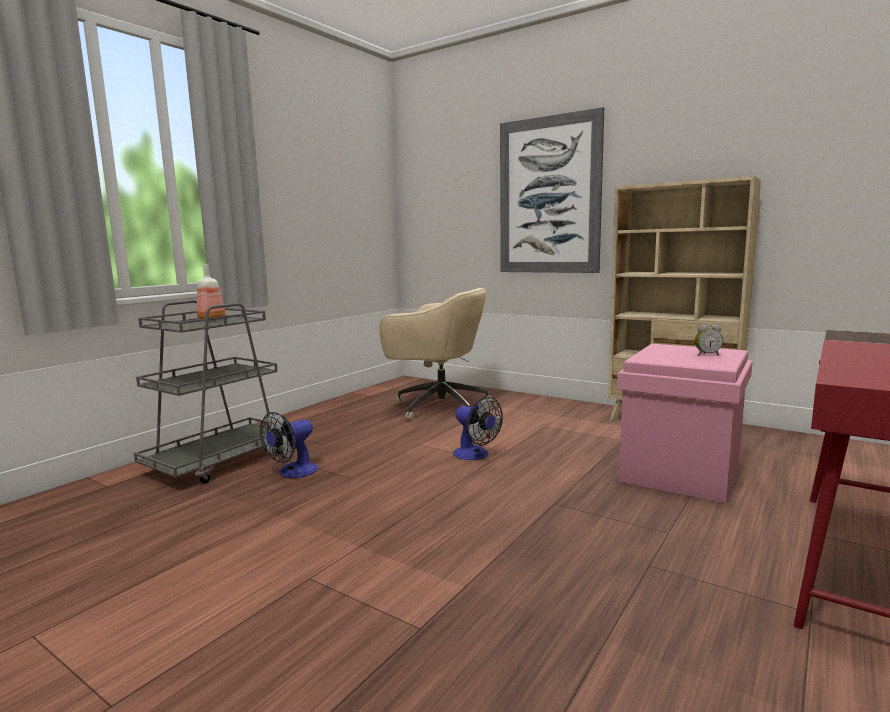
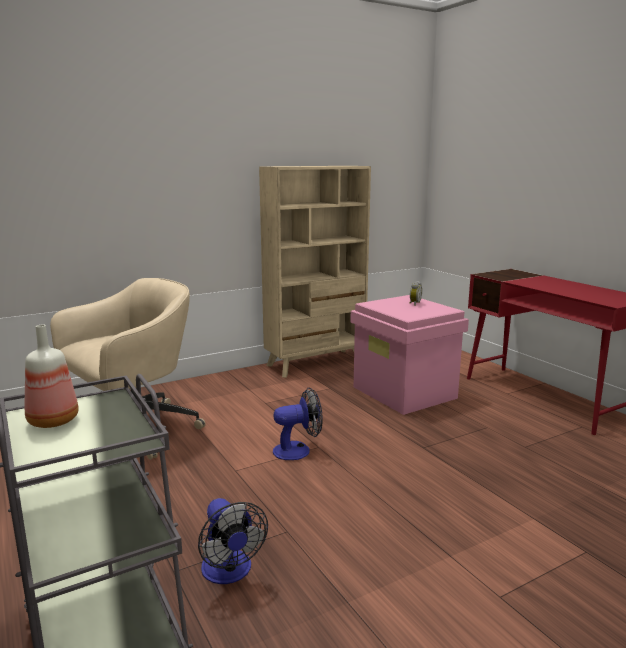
camera: 65 degrees left, 5 degrees up
picture [500,107,604,273] -> none

